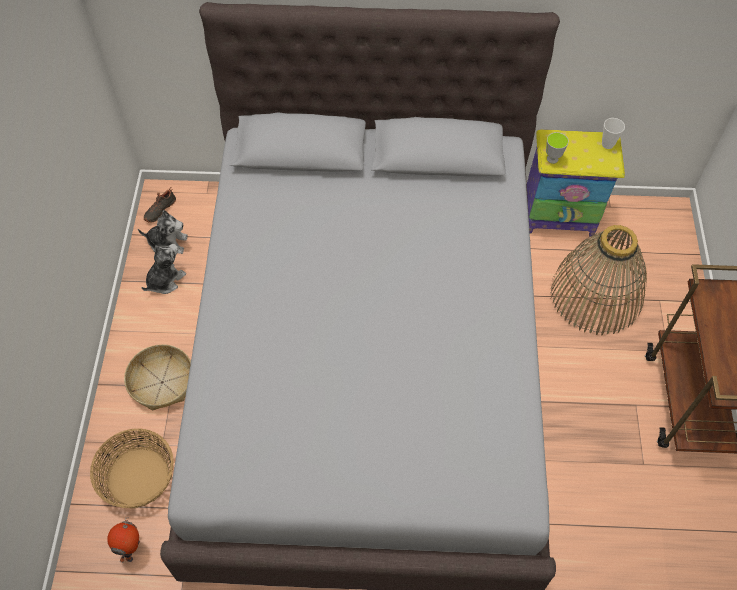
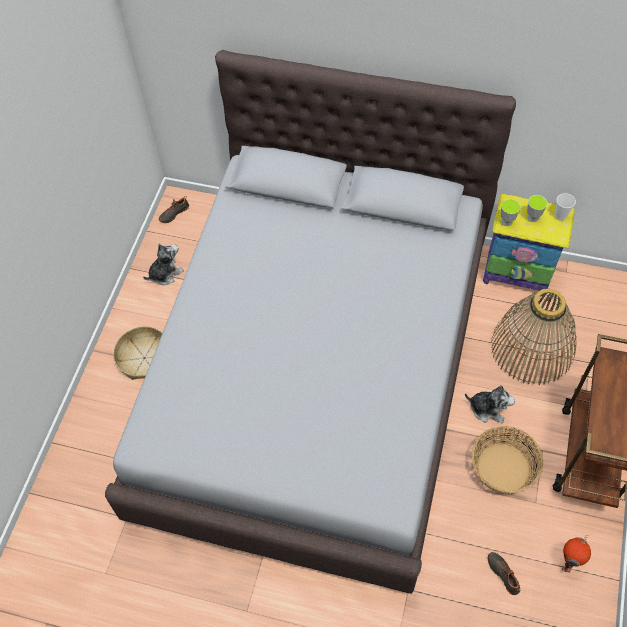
camera: 15 degrees right, 0 degrees up
basket [90,428,174,509] -> basket moved to [471,426,543,494]
toy robot [107,517,140,563] -> toy robot moved to [562,535,591,573]
plush toy [138,210,188,254] -> plush toy moved to [465,385,515,423]
none -> black shoe [488,552,520,595]
none -> cup [527,195,547,222]

